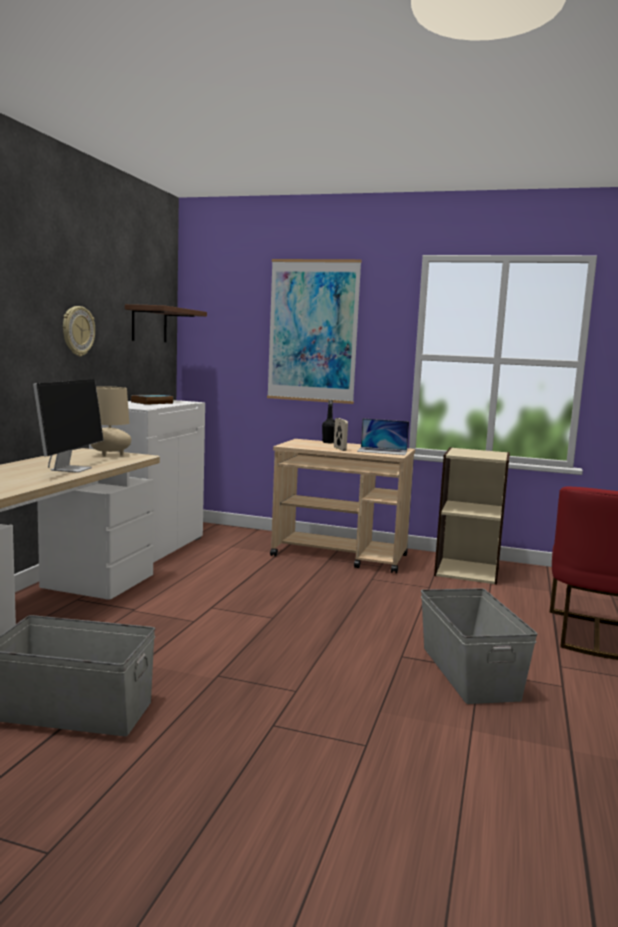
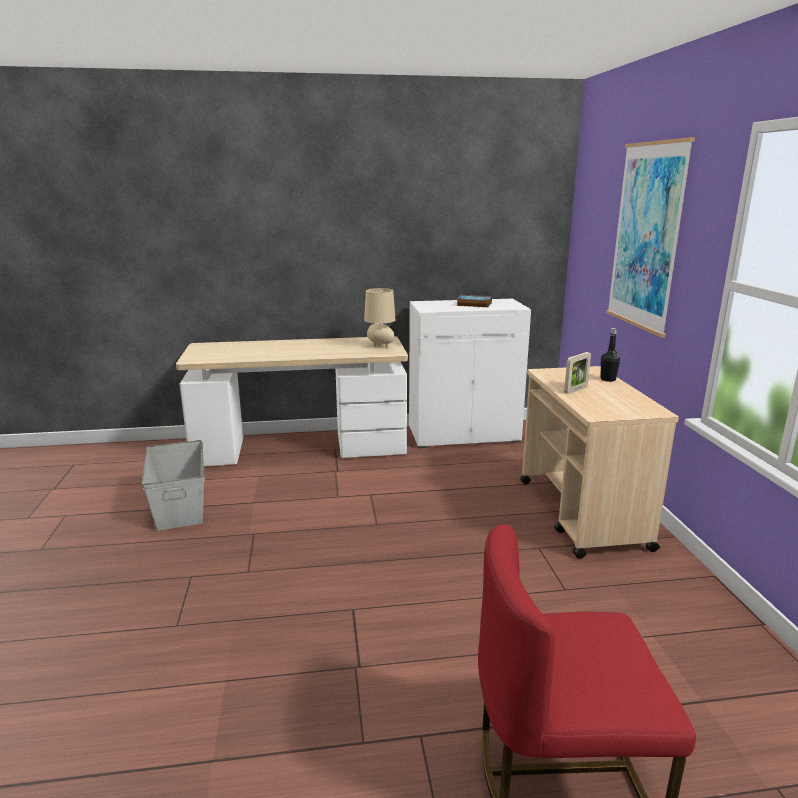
camera: 65 degrees right, 10 degrees up
monitor [33,379,103,473] -> none
wall clock [63,306,95,356] -> none
brown shelf [125,304,207,342] -> none
laptop [357,419,409,455] -> none
grey storage box [421,588,538,704] -> none
beige bookcase [434,447,510,585] -> none

